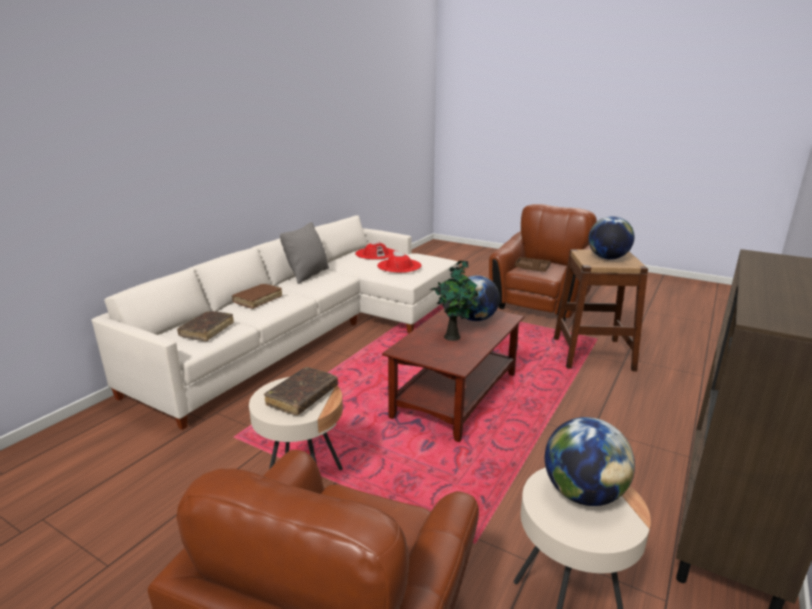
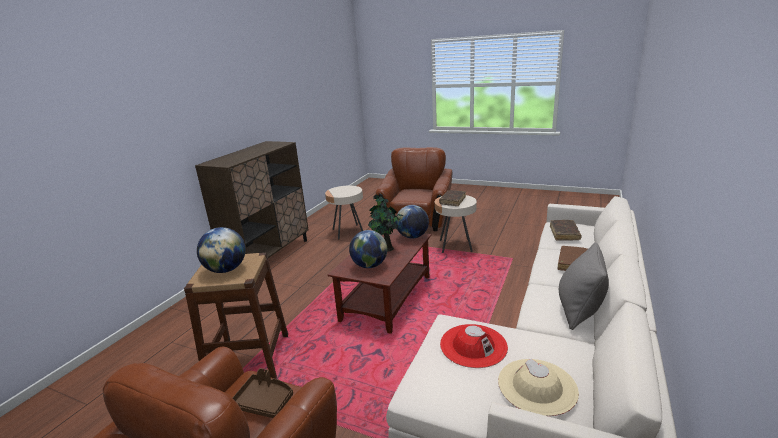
camera: 175 degrees right, 0 degrees up
red hat [355,241,395,260] -> beige hat [498,359,579,416]
globe [545,417,635,506] -> globe moved to [395,205,429,238]

